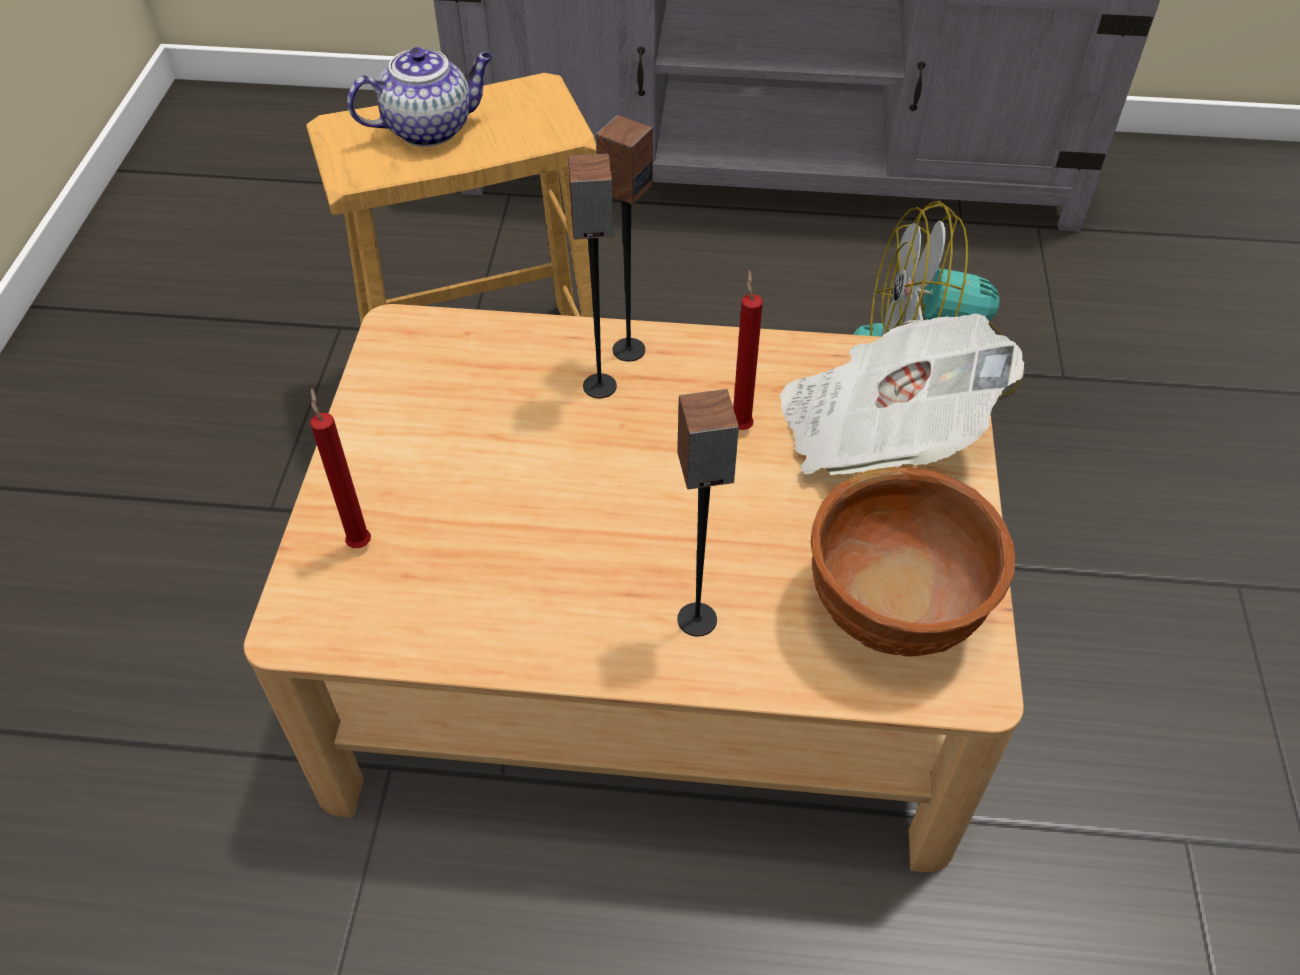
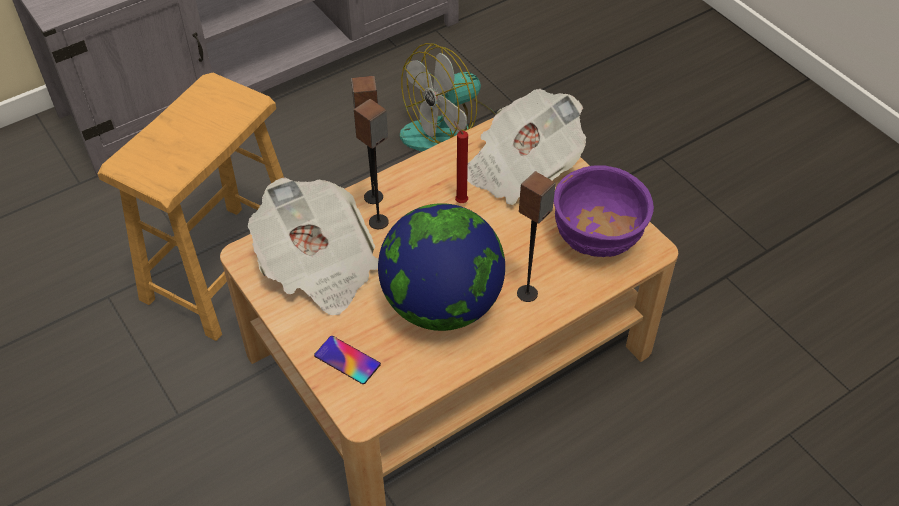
camera: 40 degrees left, 0 degrees up
red candle [310,388,371,548] -> phone [314,336,381,384]
teapot [347,47,493,147] -> none
brown bowl [810,467,1015,656] -> purple bowl [554,165,654,257]
none -> newspaper [248,177,378,315]
none -> globe [378,203,505,331]

